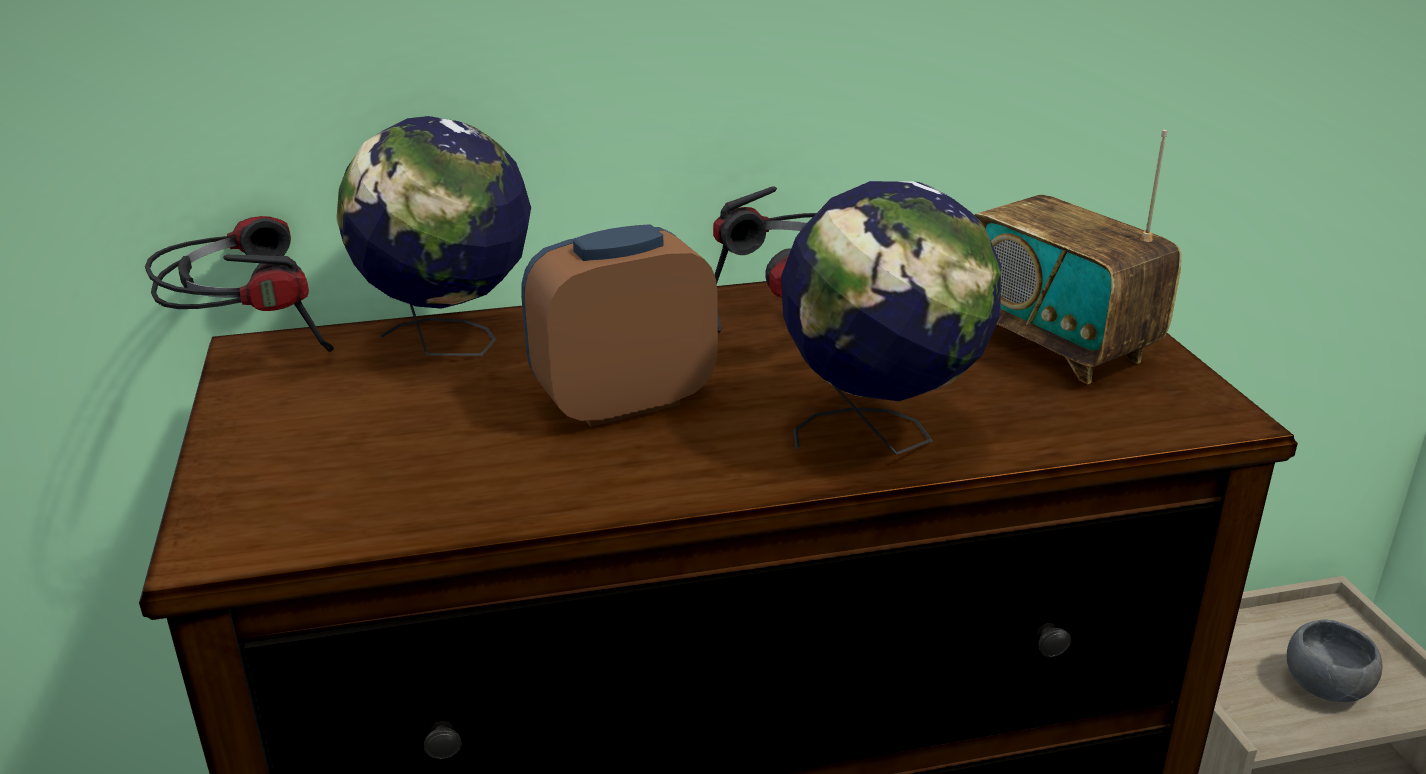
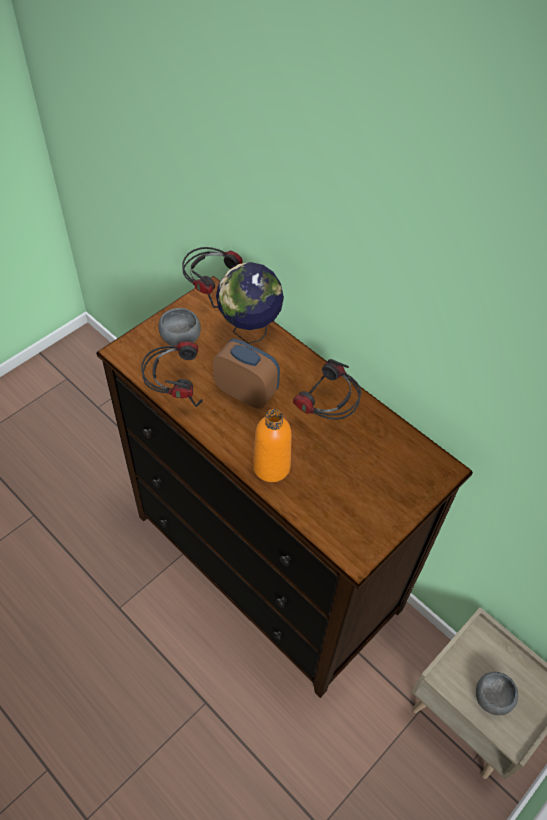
camera: 55 degrees right, 25 degrees up
globe [781,181,1001,455] -> orange bottle [253,409,292,482]
radio [974,130,1182,385] -> none
none -> headphones [141,341,203,407]
none -> grey bowl [158,308,201,346]

